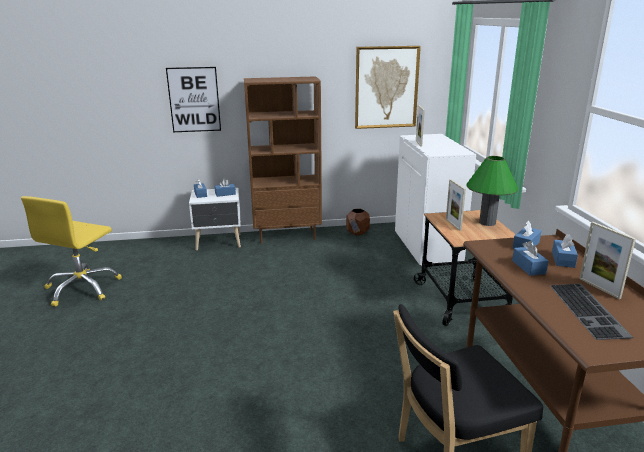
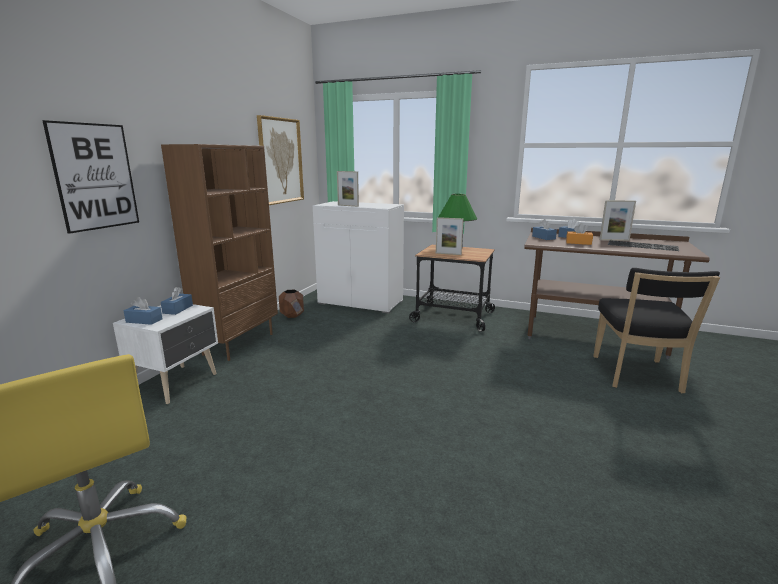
camera: 60 degrees left, 5 degrees down
blue tissue box [512,241,549,276] -> orange tissue box [566,223,593,245]

